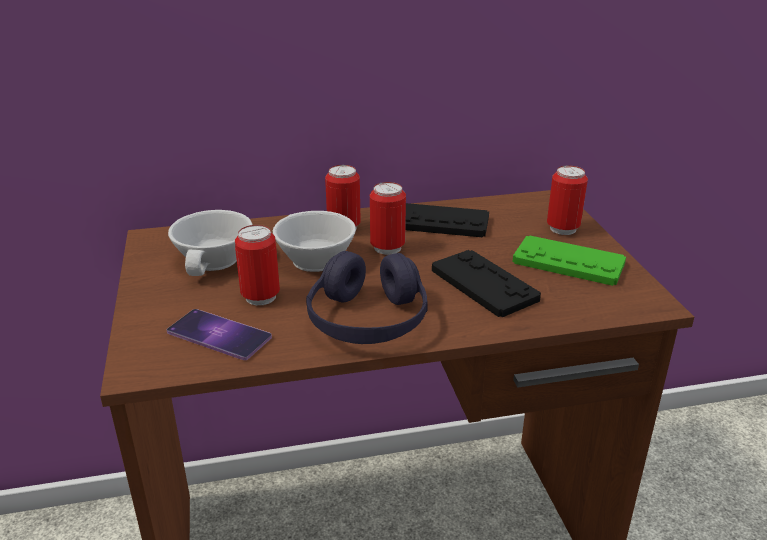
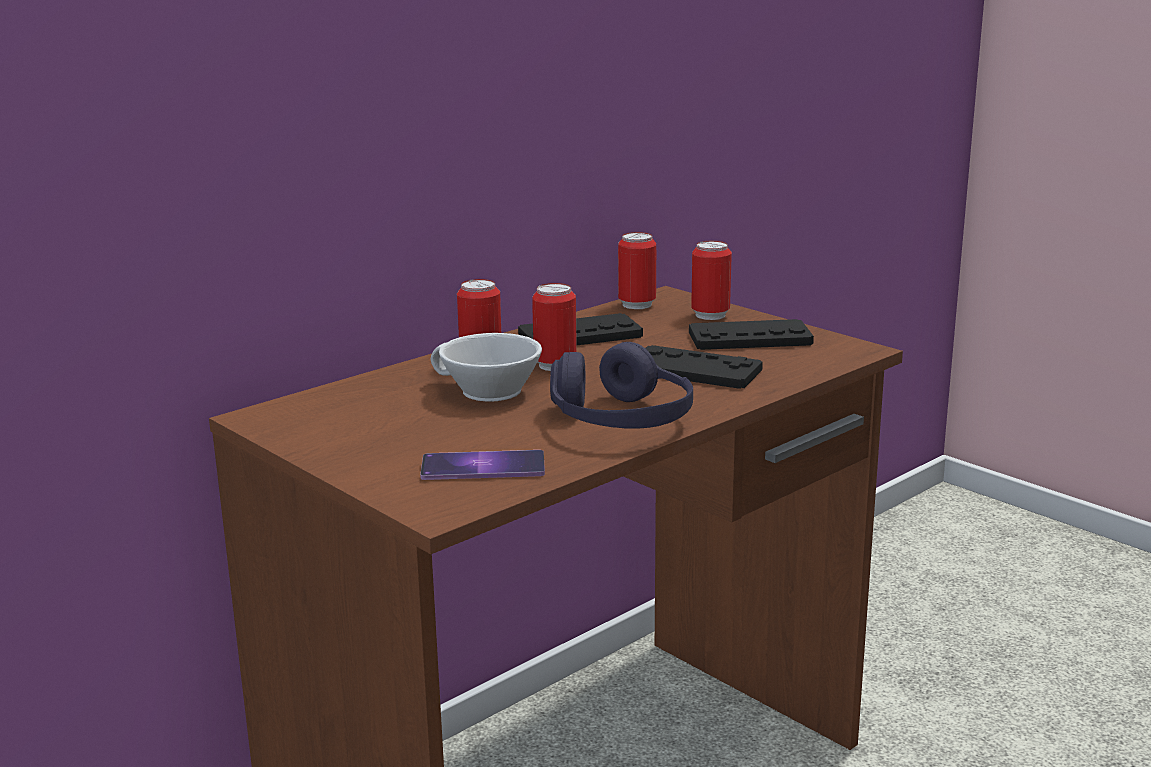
camera: 30 degrees left, 10 degrees down
white cup [168,210,252,276] -> none
can [235,225,280,305] -> can moved to [618,232,656,309]
green game controller [513,235,626,286] -> black game controller [689,319,814,350]

